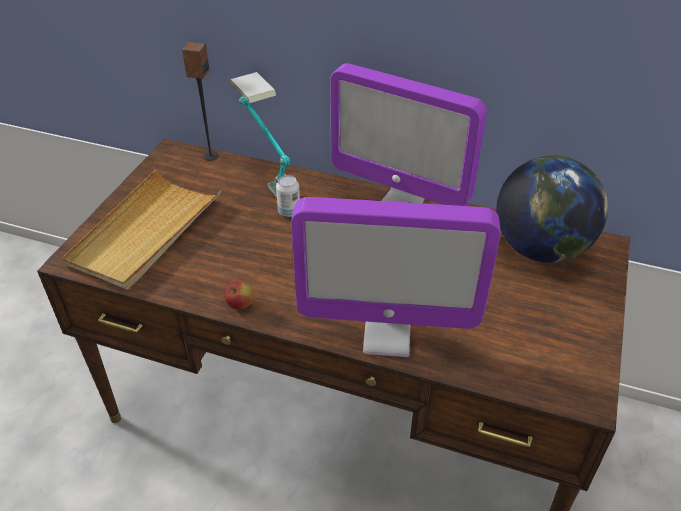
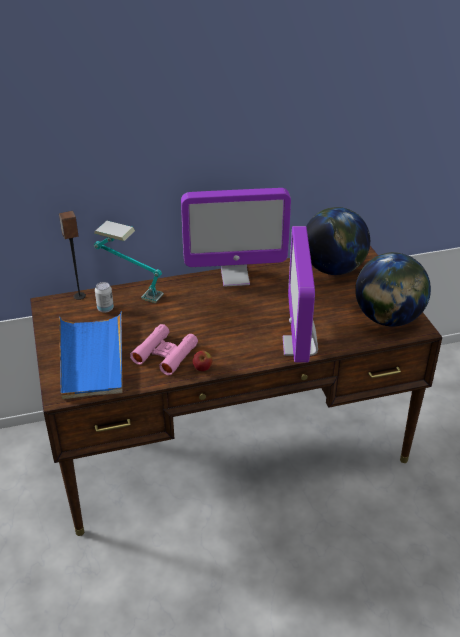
camera: 35 degrees left, 5 degrees down
beige tray [62,169,221,290] -> blue tray [59,311,122,399]
can [276,175,300,217] -> can moved to [95,282,114,313]
monitor [291,197,501,357] -> monitor turned 120 degrees clockwise [283,226,318,363]
none -> pink binoculars [130,324,198,375]
none -> globe [355,252,431,327]

